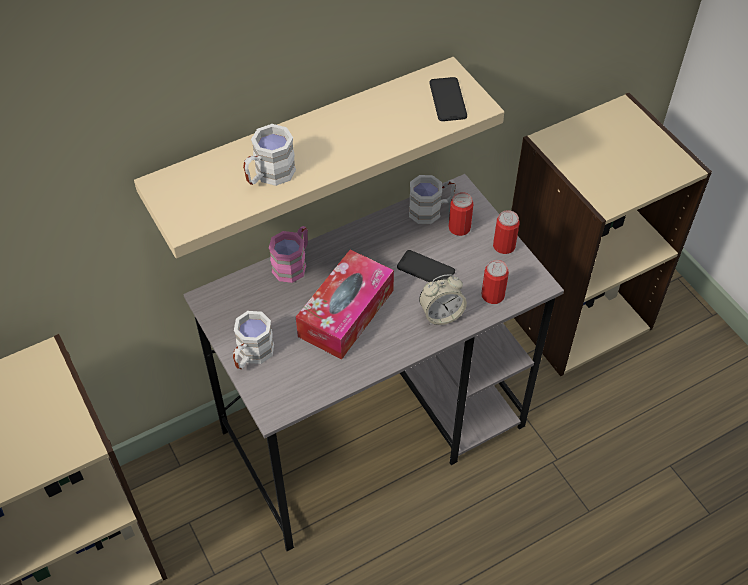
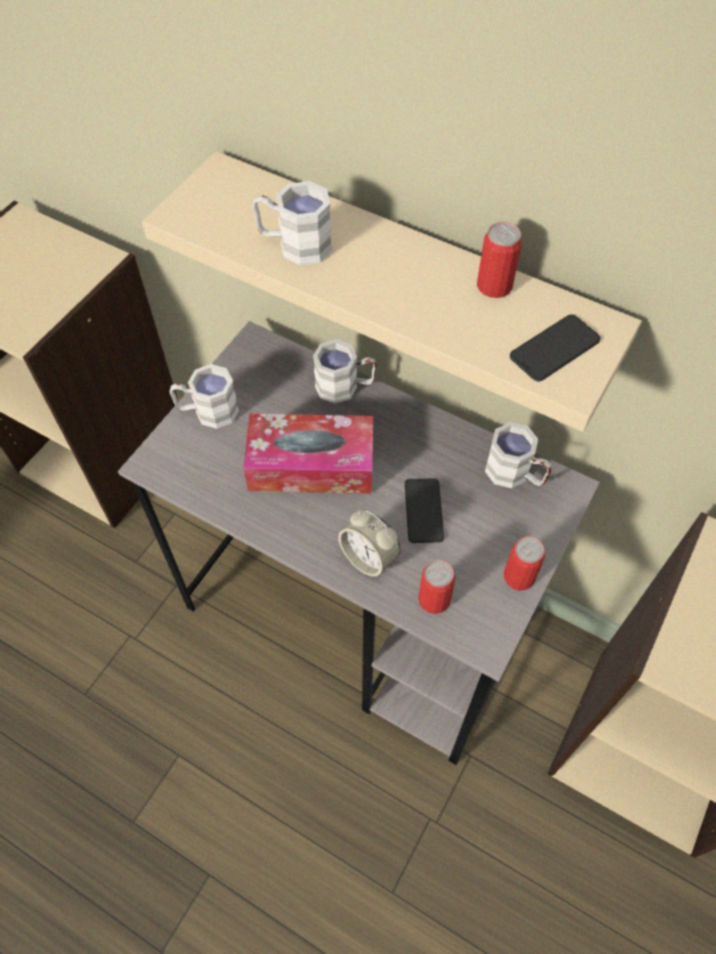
camera: 60 degrees right, 5 degrees up
pink mug [269,226,308,283] -> white mug [313,339,377,404]
can [449,192,473,236] -> can moved to [477,222,522,298]

